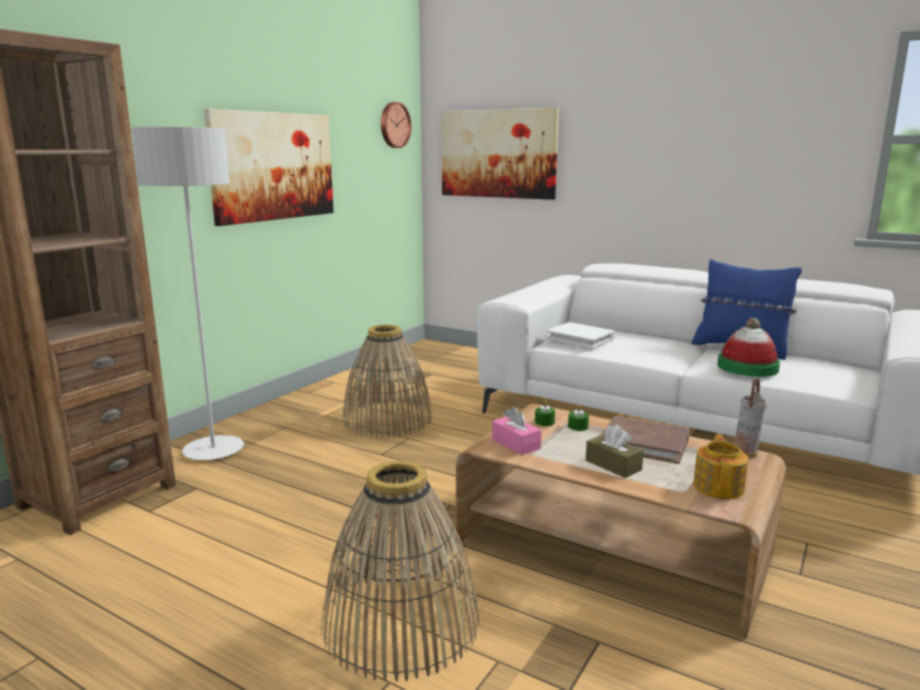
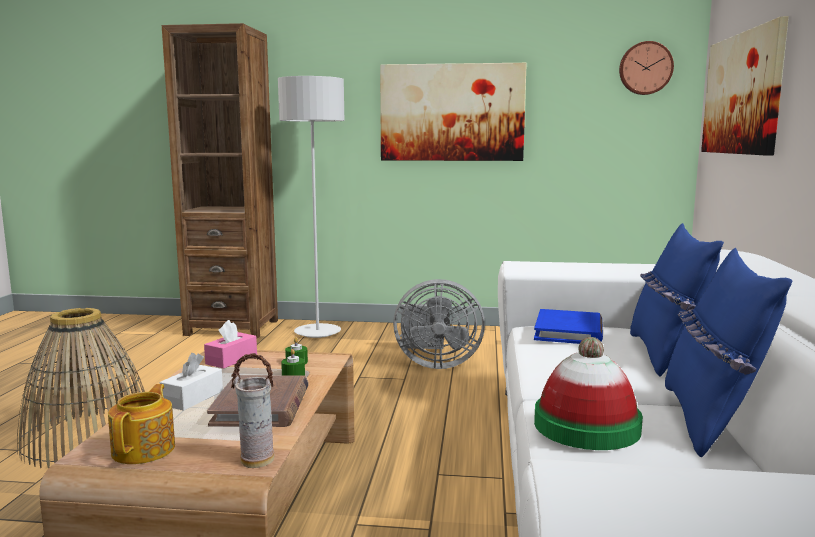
camera: 65 degrees right, 5 degrees down
basket [342,324,432,438] -> grey fan [393,279,485,369]
white book [546,322,615,348] -> blue book [534,309,603,344]
brown tissue box [586,425,644,478] -> white tissue box [160,353,223,411]
teapot [693,434,748,499] -> teapot turned 75 degrees counterclockwise [108,384,175,464]
none -> blue pillow [630,223,724,377]

